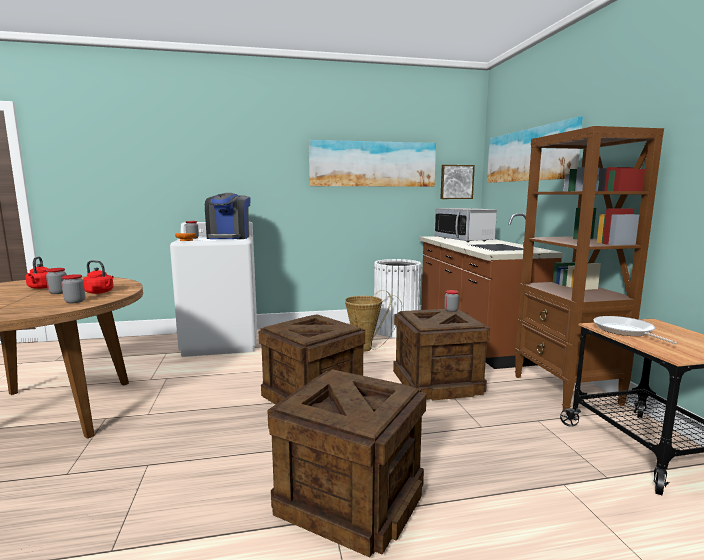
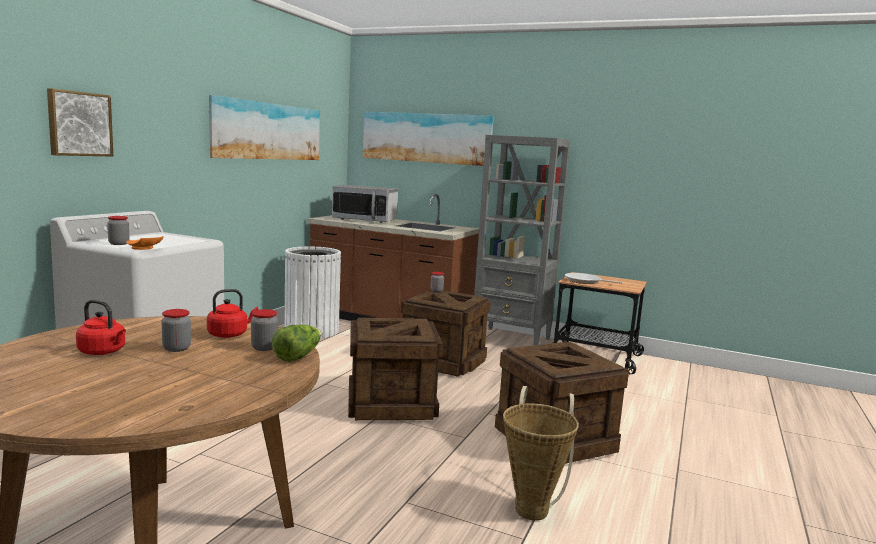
camera: 55 degrees left, 0 degrees up
coffee machine [205,193,251,239] -> none
basket [345,290,402,352] -> basket moved to [503,386,579,521]
picture [440,165,475,199] -> picture moved to [47,88,113,157]
brown bookcase [515,126,664,412] -> grey bookcase [474,135,570,345]
none -> lettuce [272,325,321,362]

